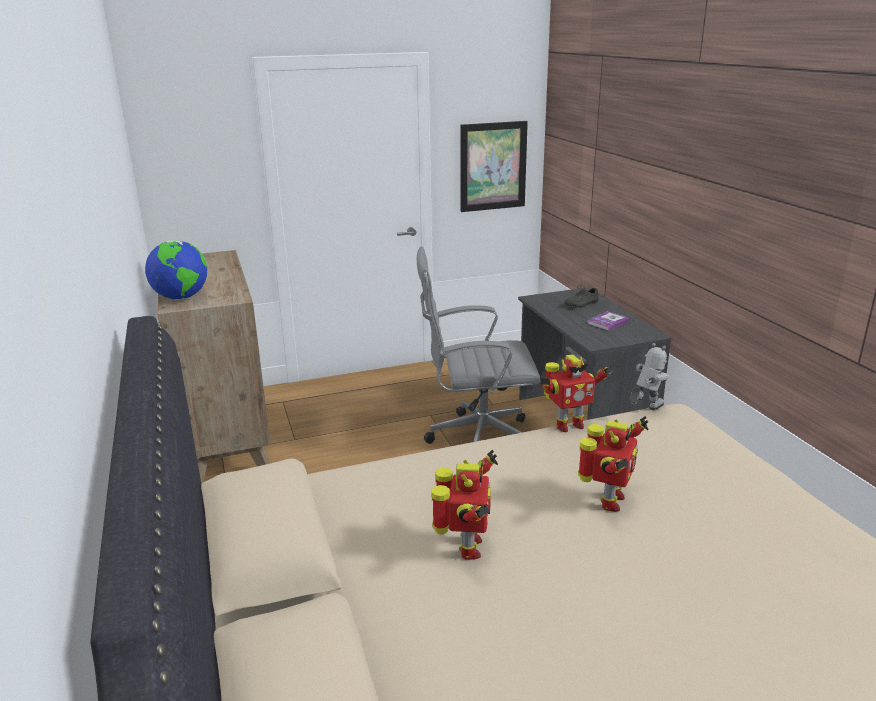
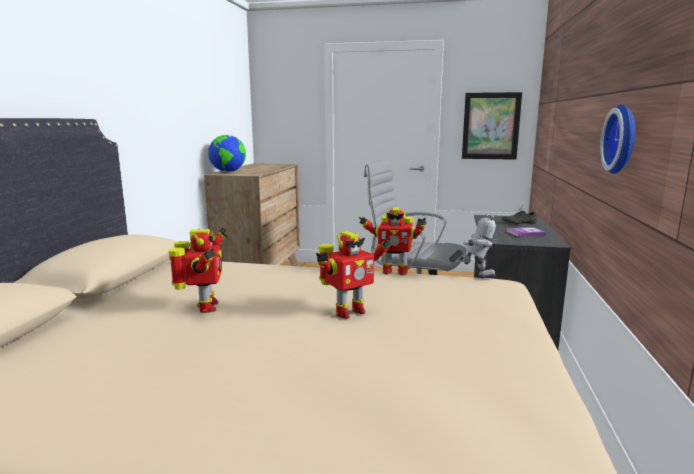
camera: 30 degrees right, 10 degrees down
toy robot [431,450,498,560] -> toy robot turned 45 degrees counterclockwise [169,228,227,313]
none -> wall clock [600,104,635,174]

